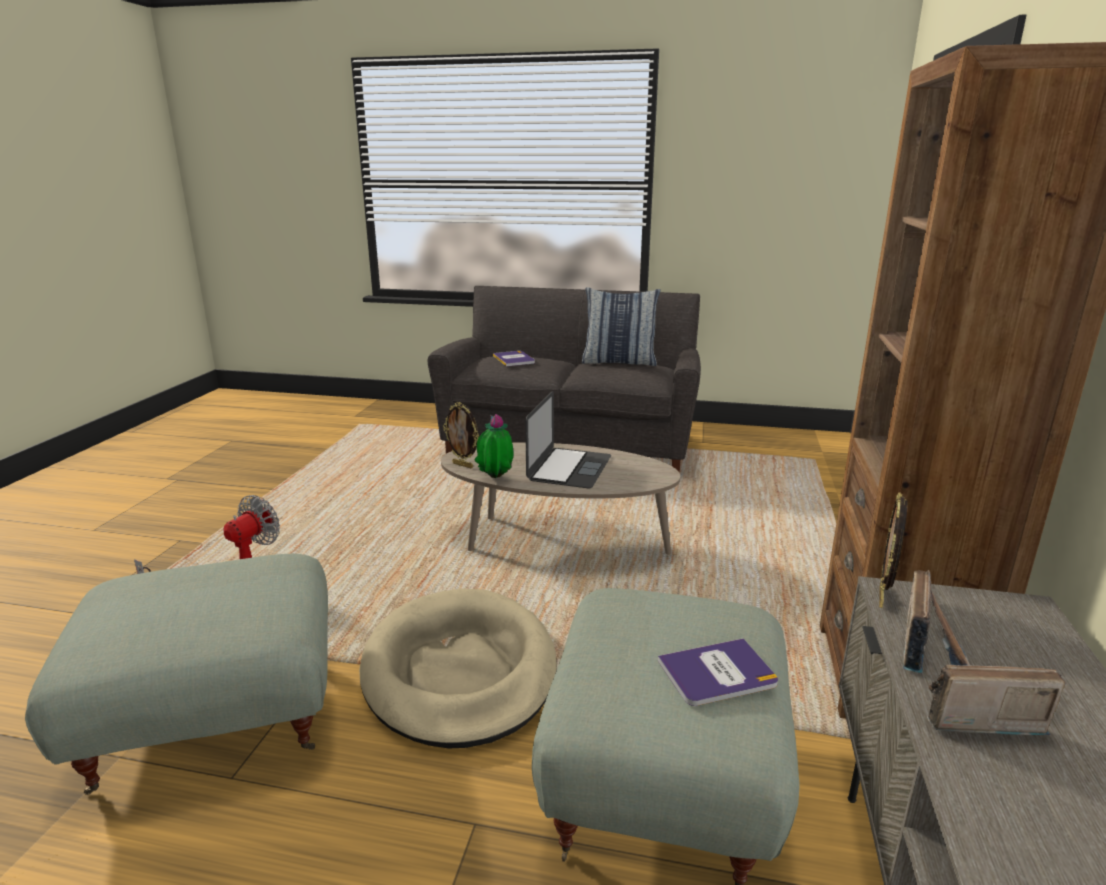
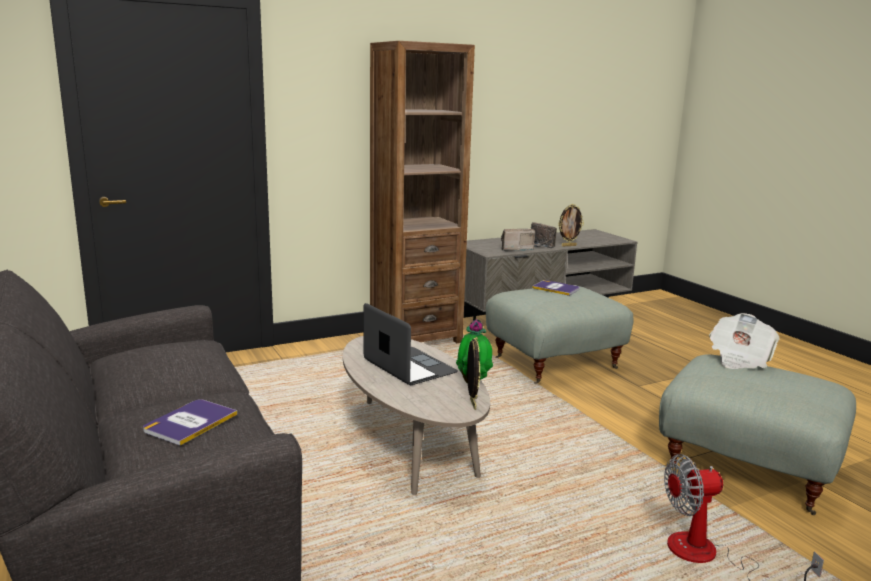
camera: 130 degrees left, 5 degrees down
beige dog bed [359,588,557,749] -> none
laptop [525,391,611,488] -> laptop turned 75 degrees clockwise [364,303,458,385]
pillow [582,287,661,366] -> none
picture frame [879,492,908,608] -> picture frame moved to [558,204,584,246]
none -> newspaper [709,313,780,369]

